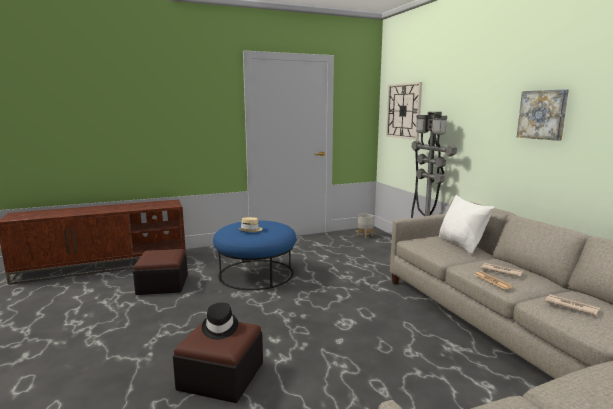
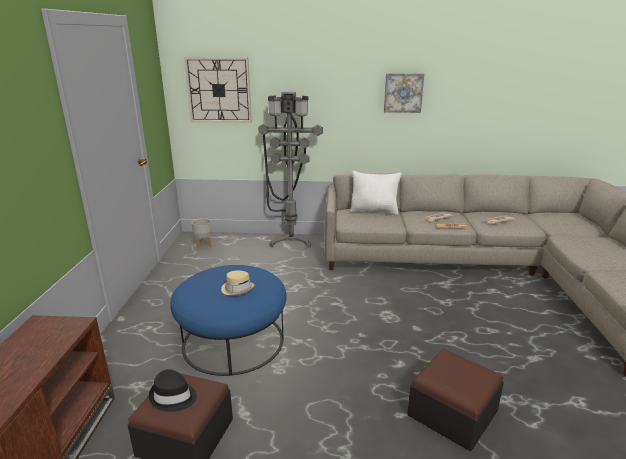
camera: 65 degrees left, 10 degrees up
black hat [202,303,238,340] -> black hat moved to [149,369,197,412]

